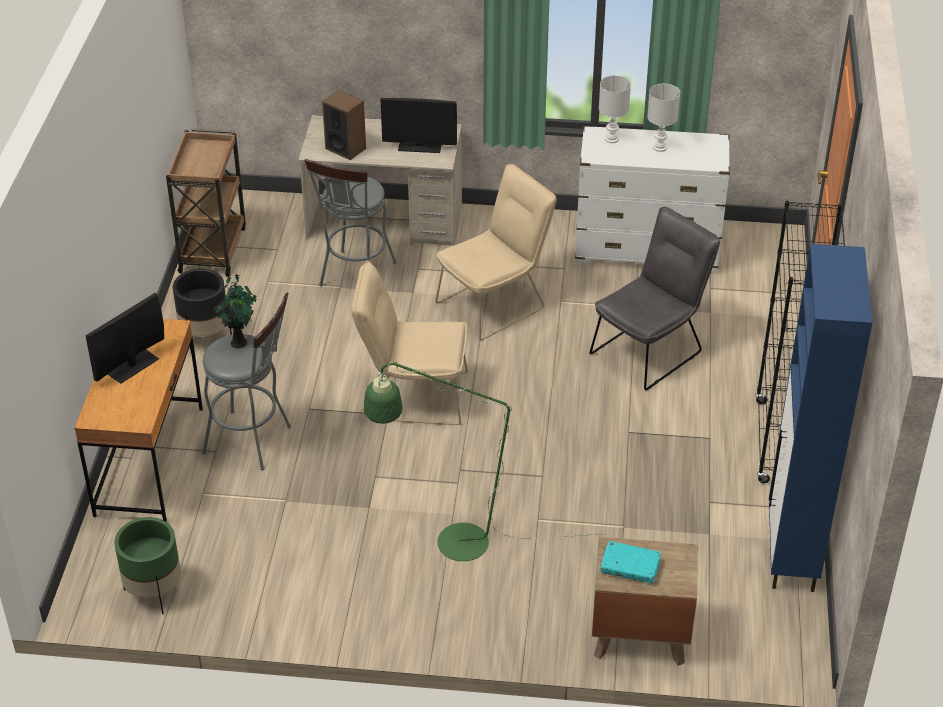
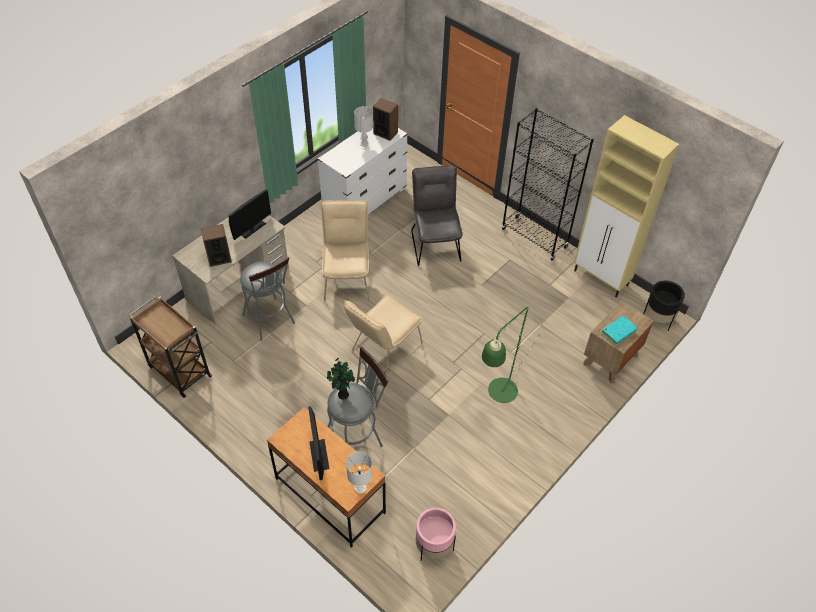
camera: 55 degrees left, 10 degrees up
green planter [114,517,181,614] -> pink planter [416,508,456,561]
black planter [173,269,232,351] -> black planter moved to [643,281,685,331]
white table lamp [599,75,631,143] -> white table lamp moved to [346,452,372,494]
blue cabinet [769,244,873,592] -> beige cabinet [574,115,679,298]
none -> speaker [373,98,398,141]

